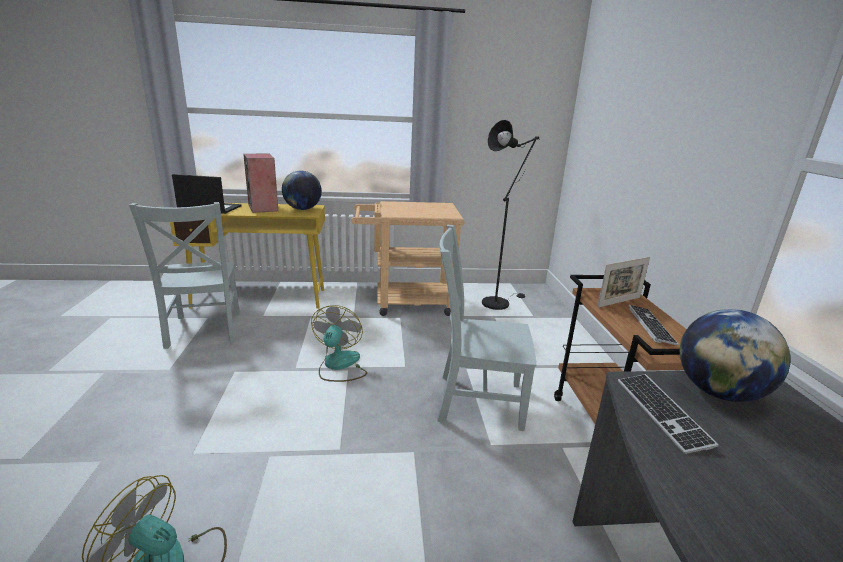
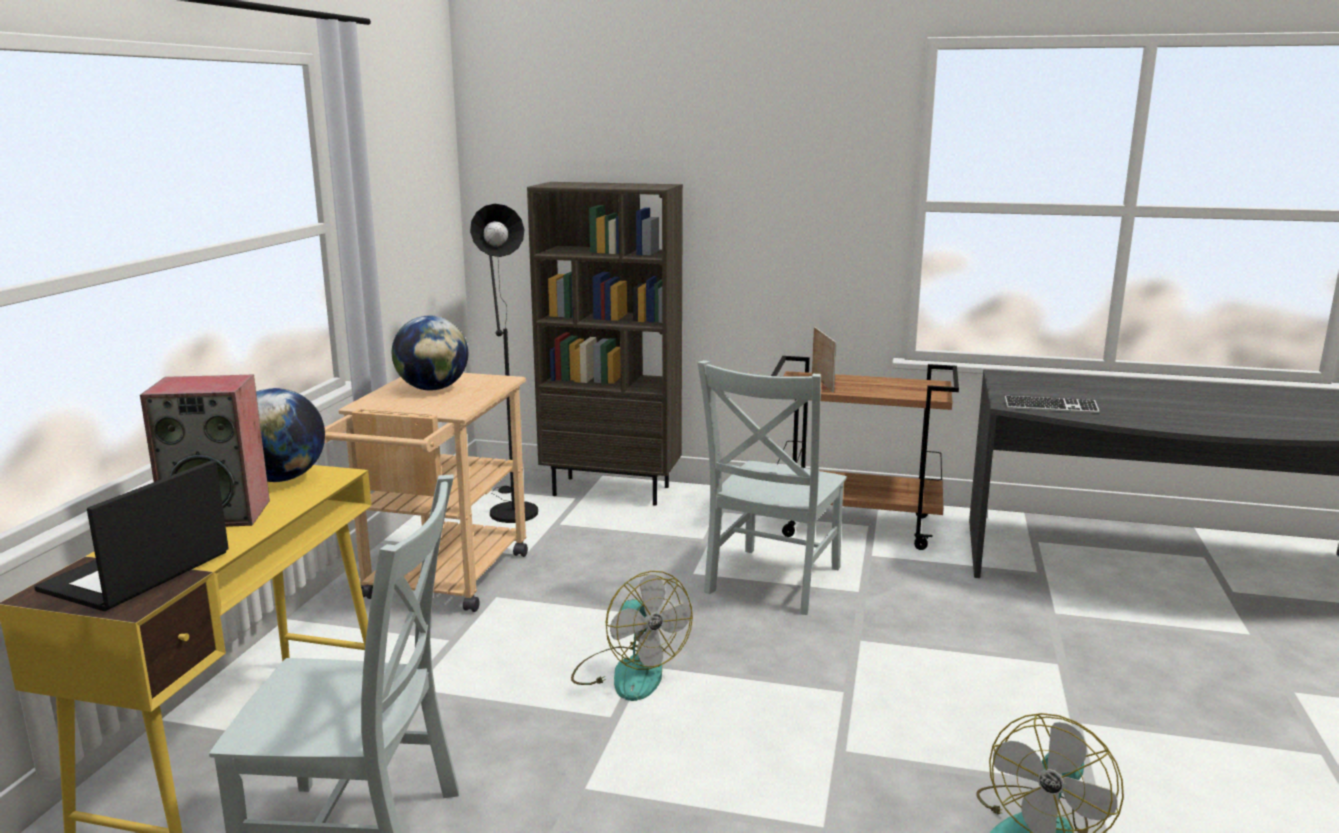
camera: 70 degrees left, 5 degrees down
fan [311,305,367,382] -> fan turned 150 degrees counterclockwise [571,571,693,701]
keyboard [628,305,679,346] -> none
globe [680,309,791,402] -> globe moved to [392,316,468,391]
none -> brown bookcase [527,182,683,506]

